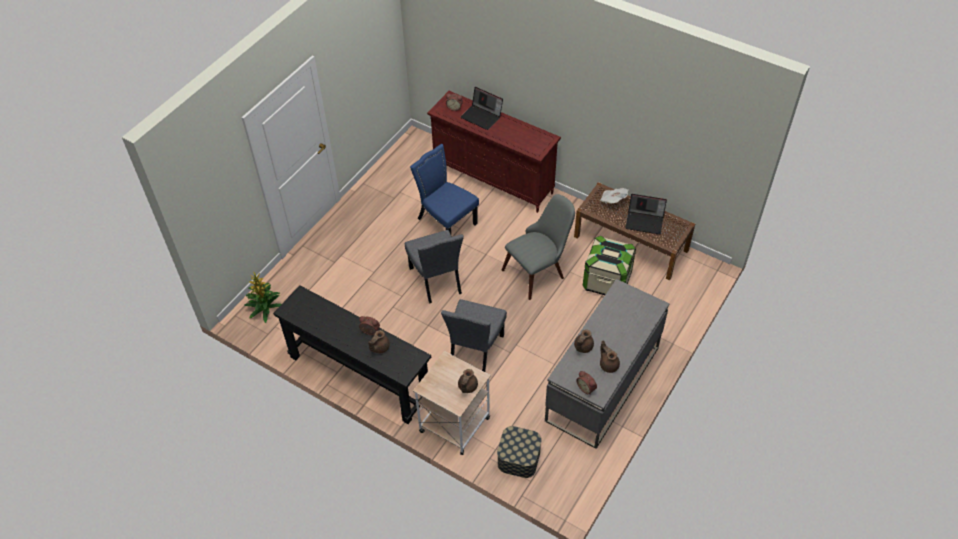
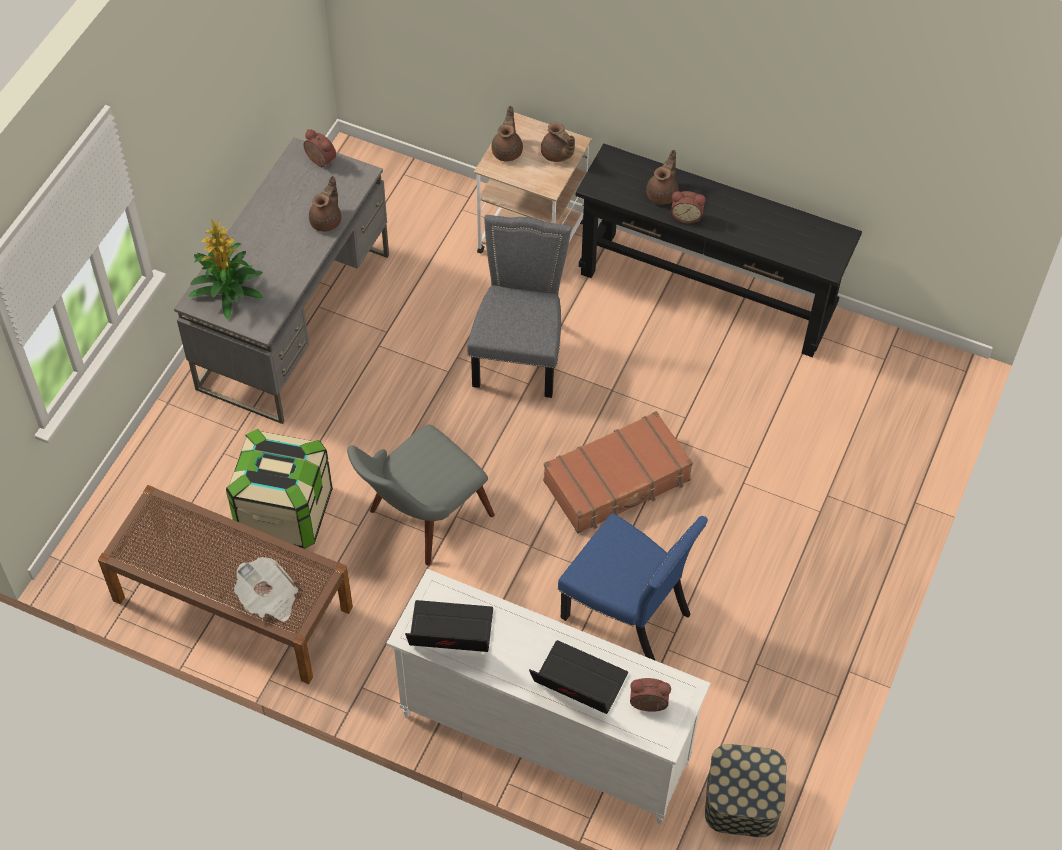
camera: 170 degrees right, 5 degrees up
potted plant [244,272,281,323] -> potted plant moved to [188,219,263,319]
grey chair [405,230,464,303] -> brown suitcase [543,411,693,533]
red dresser [427,91,561,213] -> white dresser [386,569,711,825]
storage box [497,426,542,478] -> storage box moved to [705,744,787,837]
brown teapot [600,341,620,373] -> brown teapot moved to [541,122,575,162]
laptop [625,194,667,234] -> laptop moved to [405,600,493,652]

